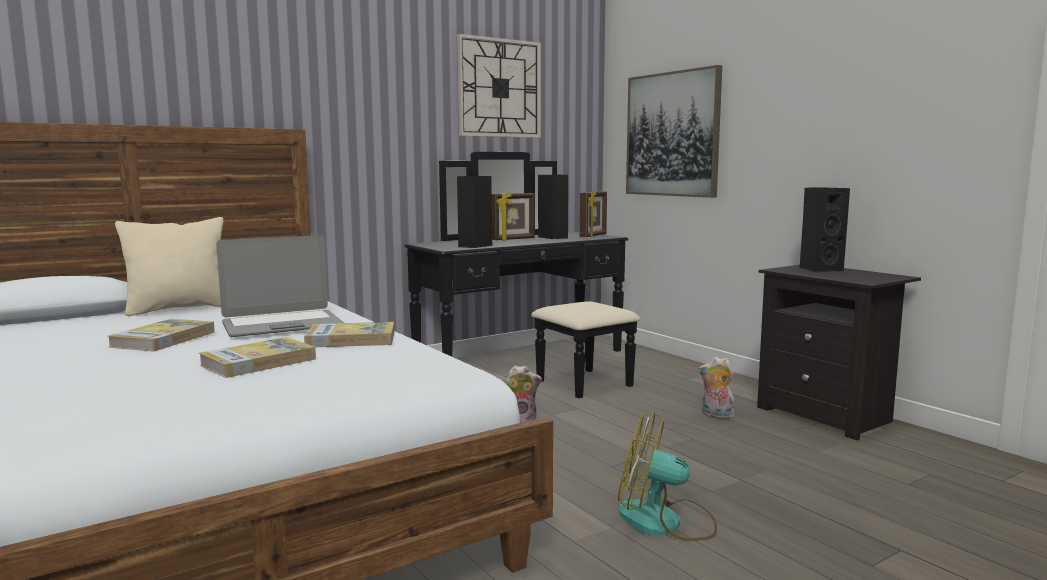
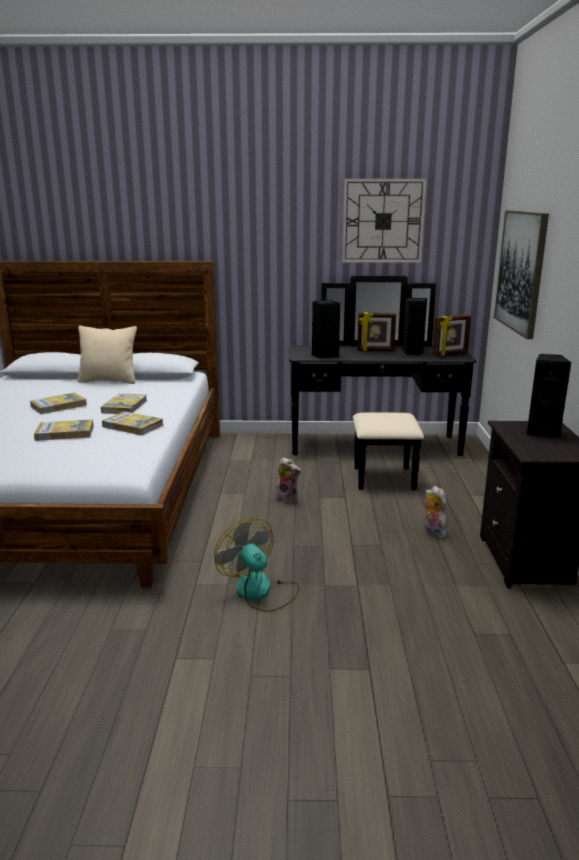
camera: 35 degrees right, 10 degrees up
laptop [216,235,344,337] -> book [101,393,147,414]

